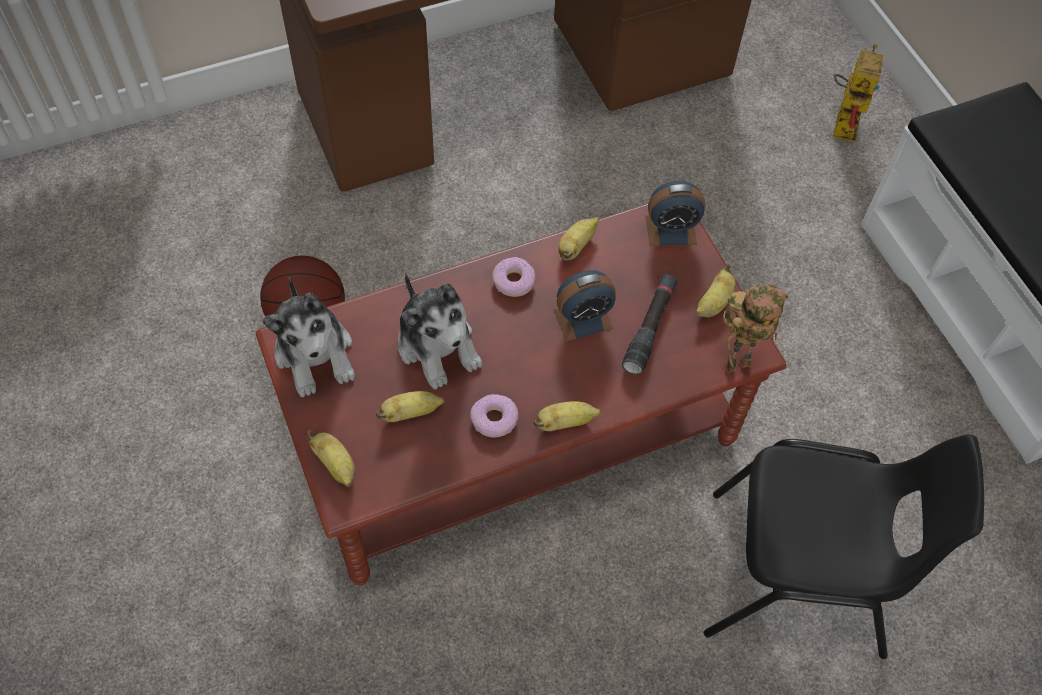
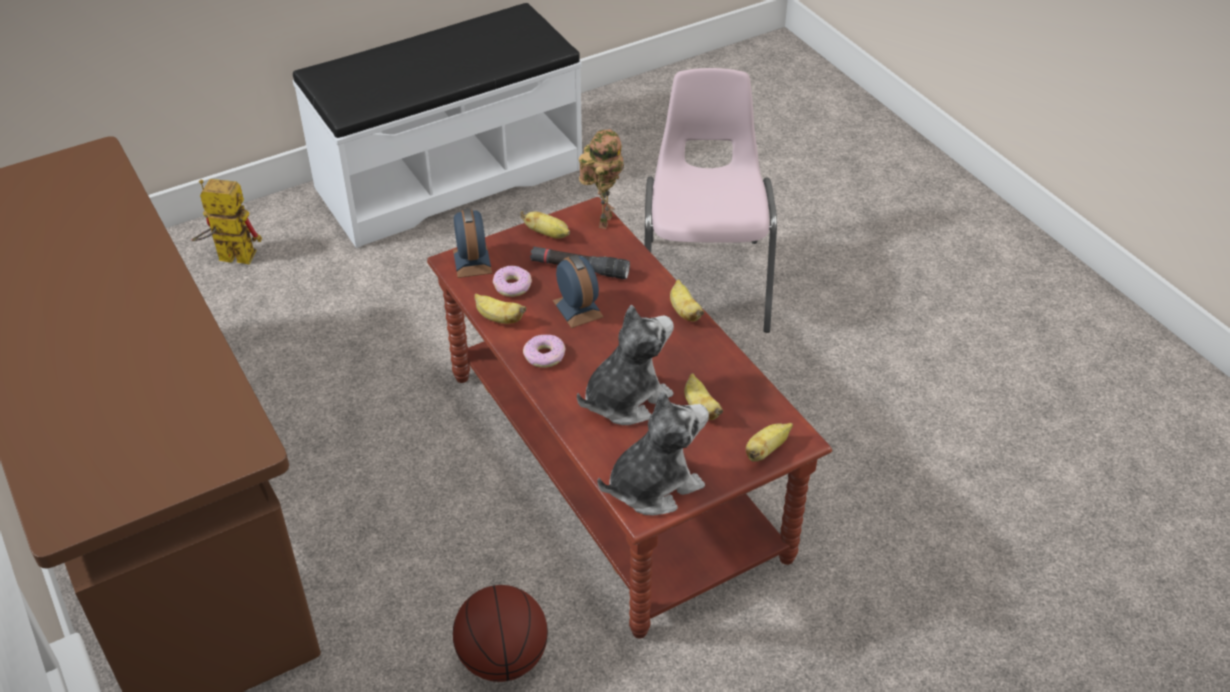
camera: 95 degrees left, 15 degrees down
donut [470,394,519,438] -> donut moved to [493,266,532,297]
black chair [704,435,984,659] -> pink chair [645,68,777,333]
toy robot [723,284,788,373] -> toy robot turned 45 degrees clockwise [579,129,624,229]

